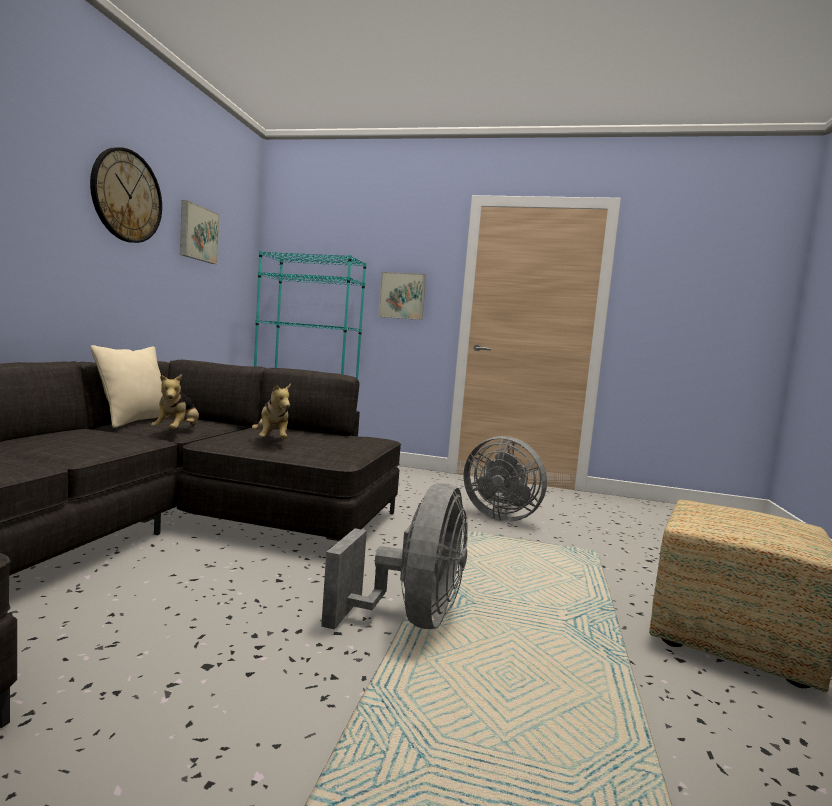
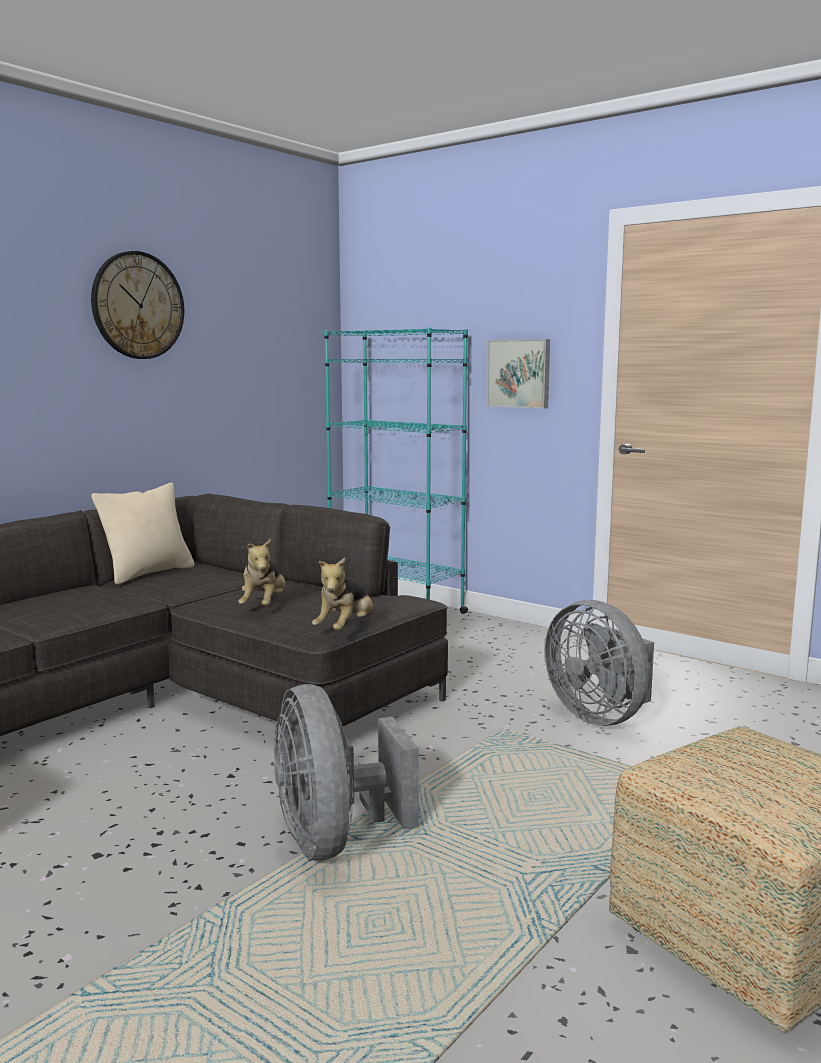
camera: 25 degrees right, 5 degrees up
plush toy [151,374,199,429] -> plush toy moved to [312,558,373,631]
picture [180,200,220,264] -> none
grey fan [321,483,468,630] -> grey fan turned 120 degrees clockwise [274,684,419,861]

